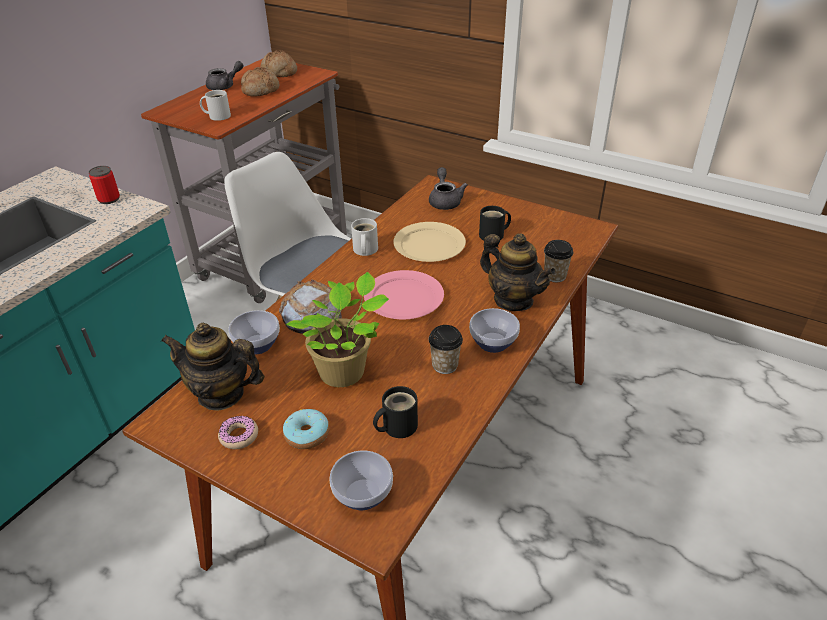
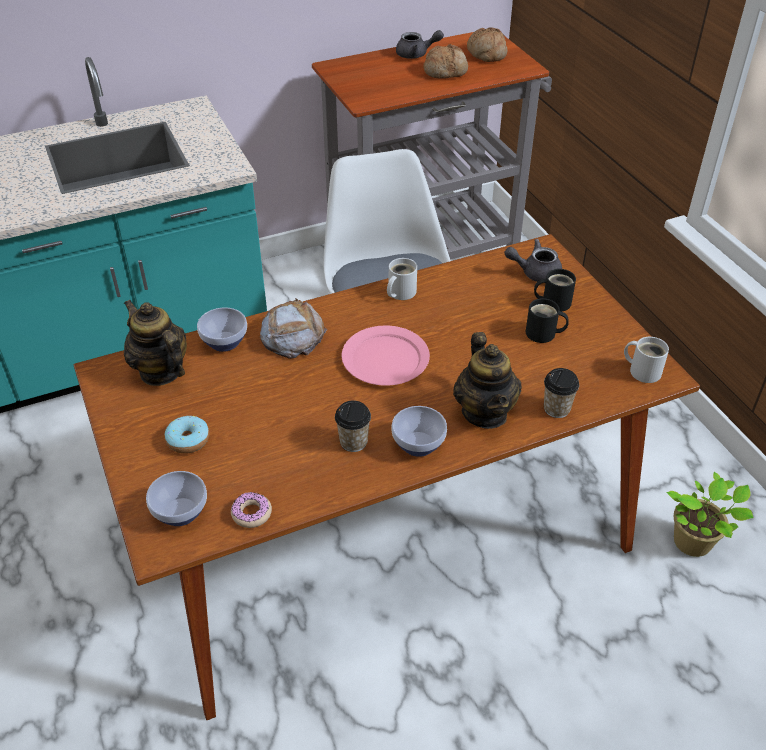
camera: 35 degrees right, 5 degrees up
can [89,166,120,204] -> none
white mug [200,90,231,121] -> white mug moved to [624,337,669,383]
donut [218,416,258,449] -> donut moved to [231,492,272,528]
potted plant [286,272,389,387] -> potted plant moved to [666,472,754,557]
black mug [373,386,418,438] -> black mug moved to [534,269,576,311]
beige plate [393,222,466,262] -> none
grey teapot [429,167,468,210] -> grey teapot turned 120 degrees counterclockwise [504,239,562,282]

